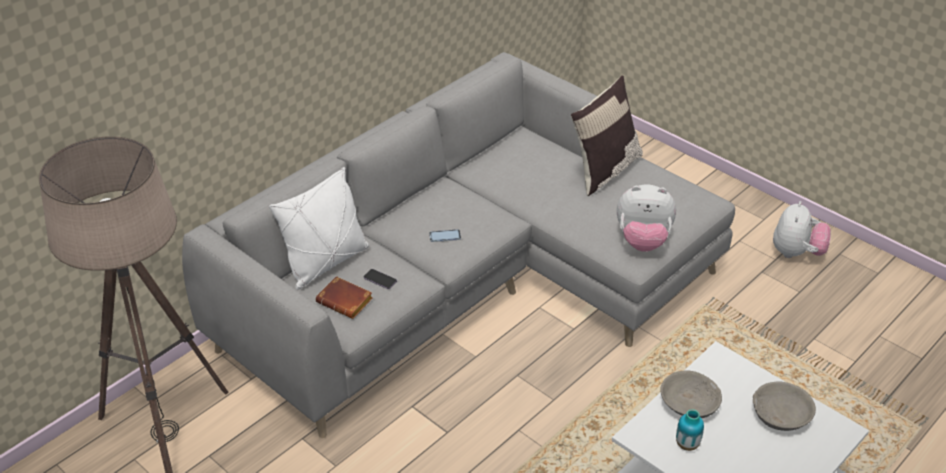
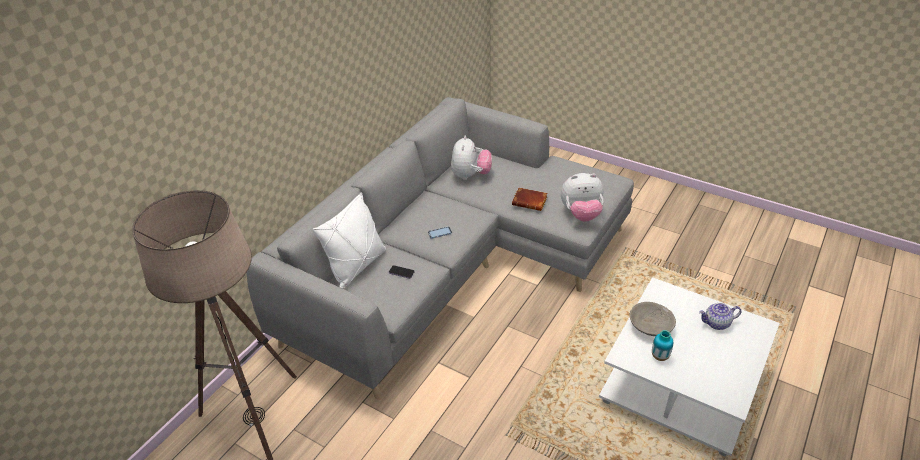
camera: 10 degrees left, 0 degrees up
brown book [315,276,373,319] -> brown book moved to [512,188,548,211]
pillow [571,76,643,196] -> none
grey bowl [753,382,816,431] -> teapot [699,303,741,330]
plush toy [773,201,831,258] -> plush toy moved to [451,136,492,180]

